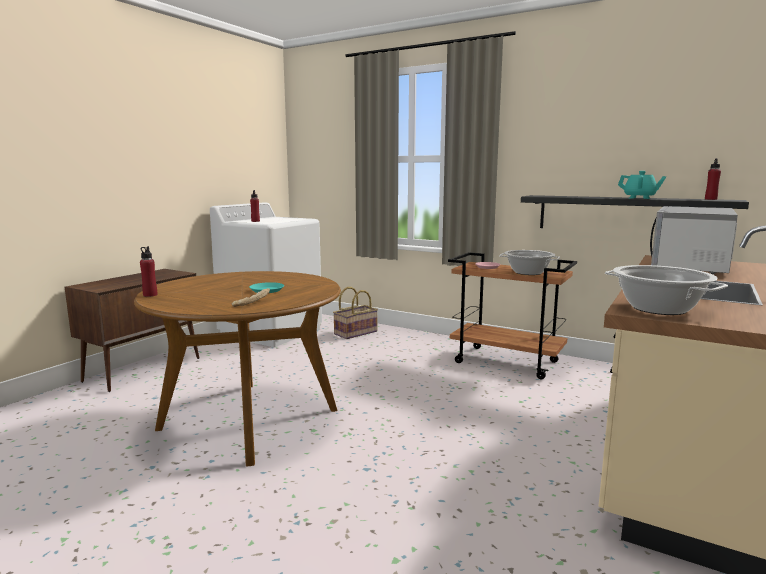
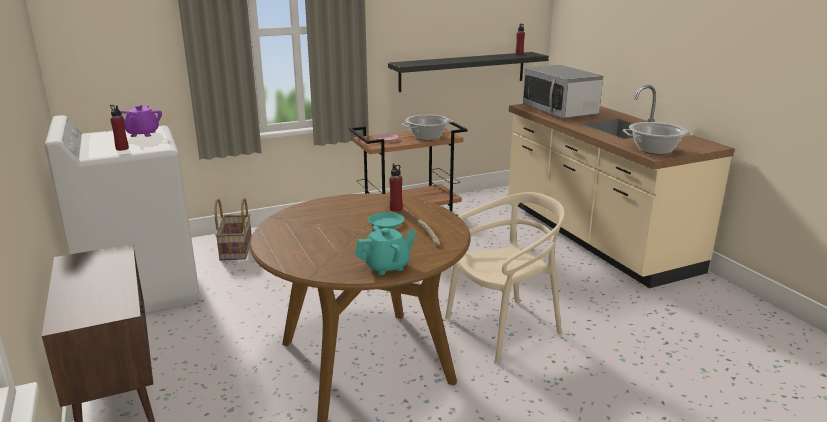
camera: 55 degrees left, 10 degrees up
red bottle [140,246,157,297] -> red bottle moved to [389,163,403,212]
turquoise teapot [618,171,667,199] -> turquoise teapot moved to [355,226,416,275]
none -> purple teapot [120,105,162,137]
none -> beige chair [445,192,565,364]

